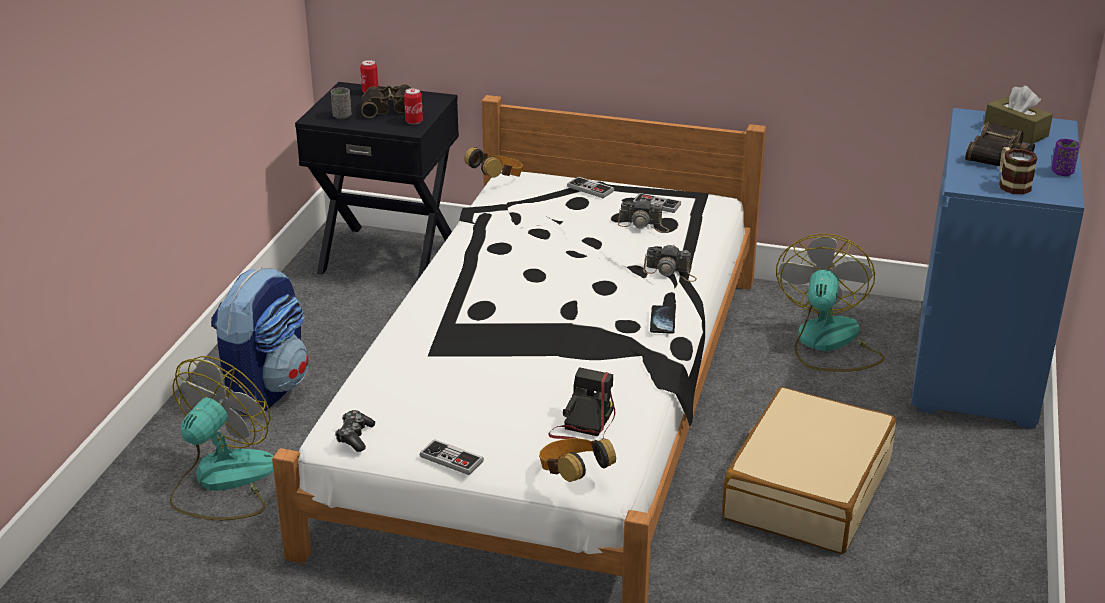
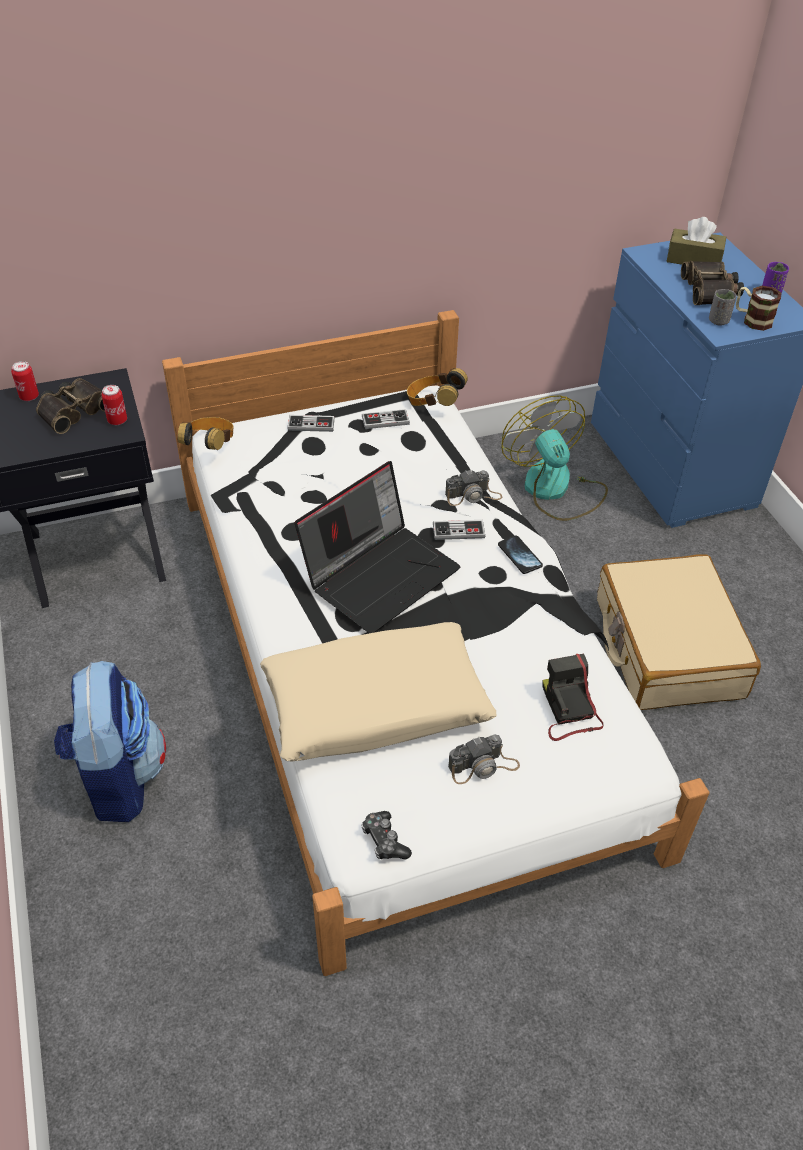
camera: 35 degrees left, 15 degrees up
fan [170,356,274,520] -> none
grey cup [331,87,352,119] -> grey cup moved to [709,289,737,325]
game controller [420,439,484,475] -> game controller moved to [433,520,486,540]
headphones [539,438,616,482] -> headphones moved to [407,368,468,406]
camera [618,199,669,233] -> camera moved to [448,734,520,784]
none -> beige pillow [260,622,496,761]
none -> laptop [294,461,460,633]

